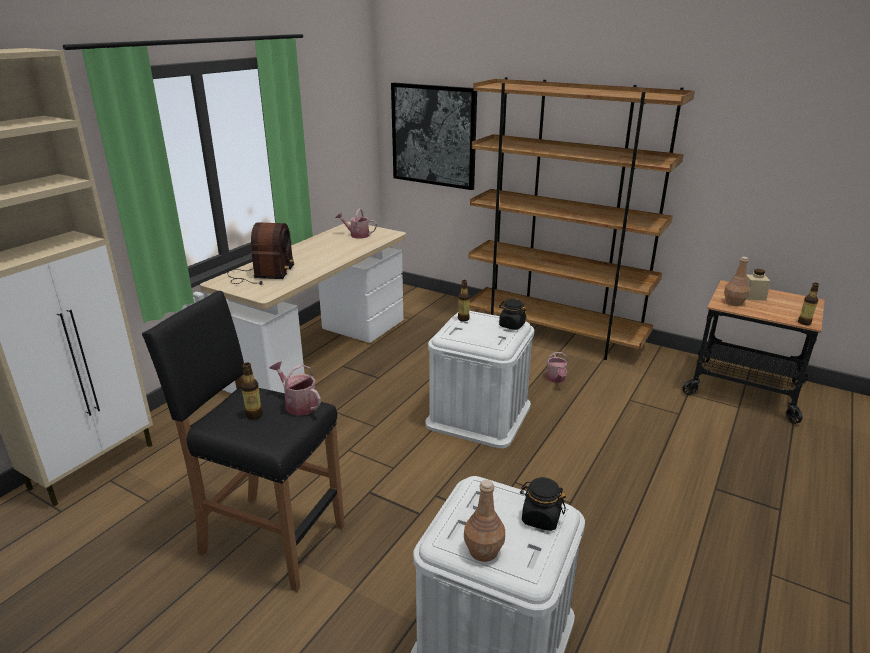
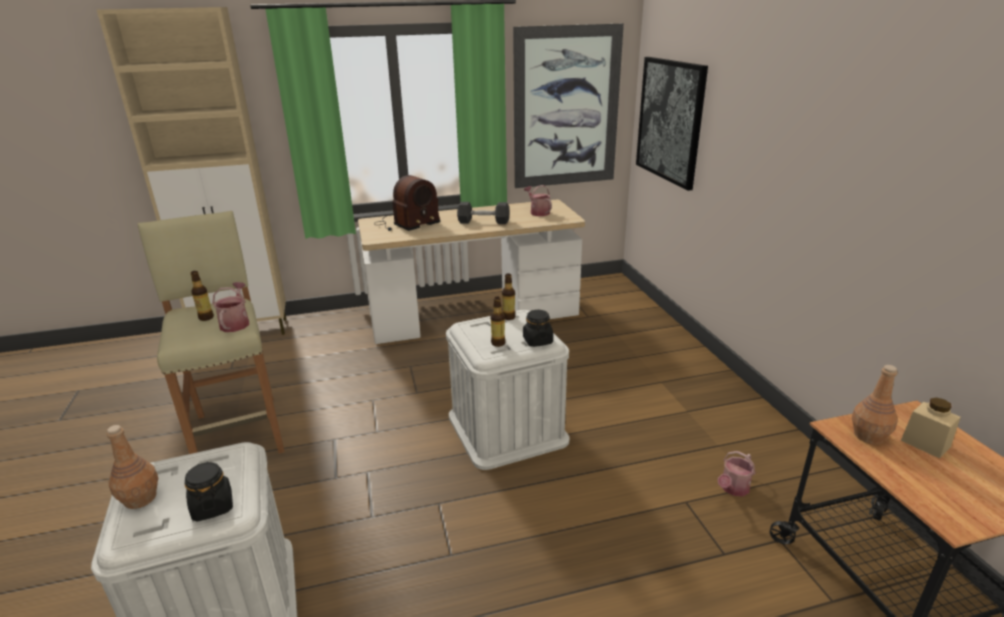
camera: 45 degrees right, 0 degrees up
black stool [142,291,345,592] -> beige stool [137,211,285,454]
brown bookcase [469,77,695,360] -> none
watering can [546,352,568,383] -> watering can moved to [718,451,755,496]
bottle [798,283,819,325] -> bottle moved to [491,297,505,347]
none -> grey dumbbell [457,202,509,224]
none -> picture [513,24,624,188]

